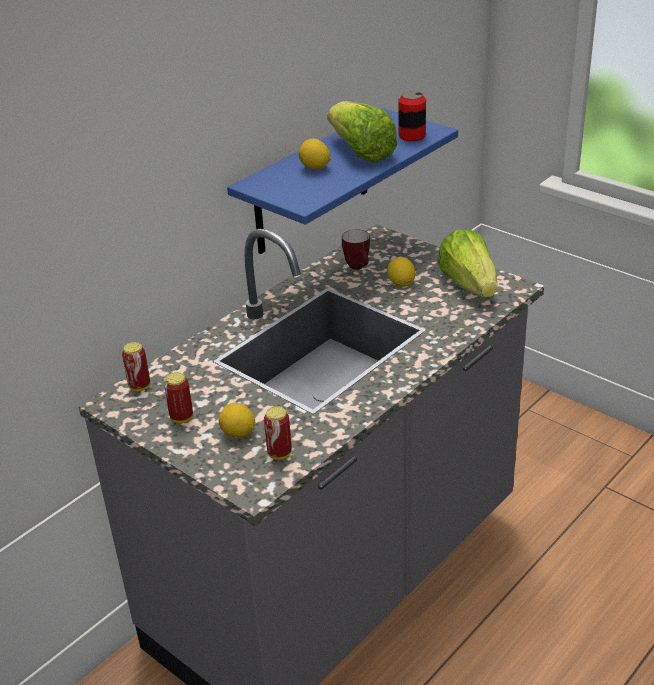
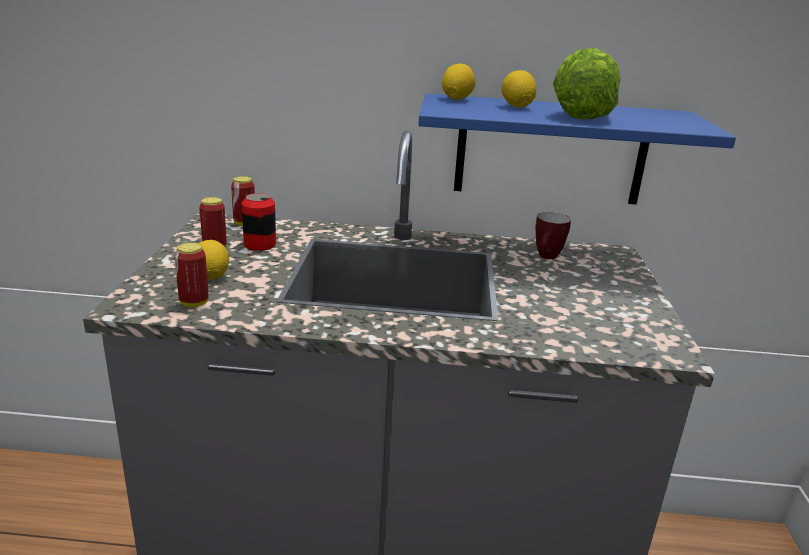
camera: 50 degrees right, 10 degrees down
lemon [387,257,415,287] -> lemon moved to [442,64,476,100]
can [398,91,426,141] -> can moved to [242,193,276,251]
lettuce [438,229,498,297] -> none

